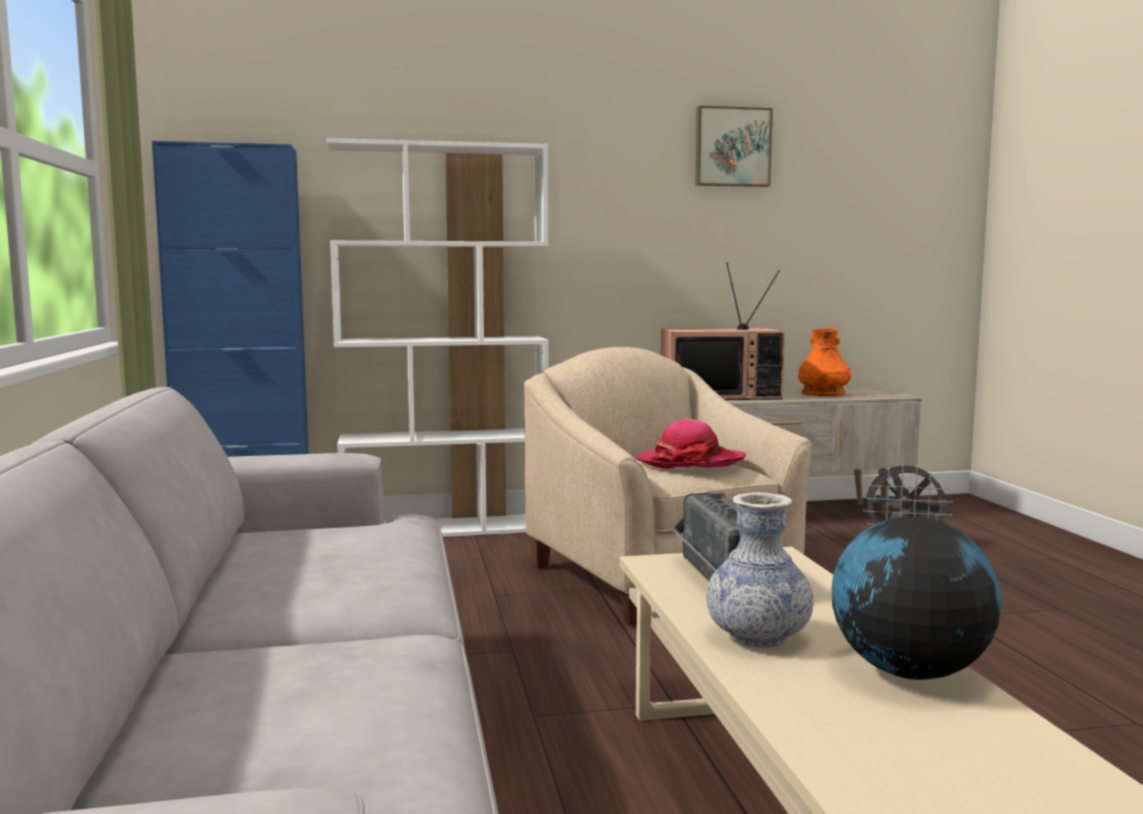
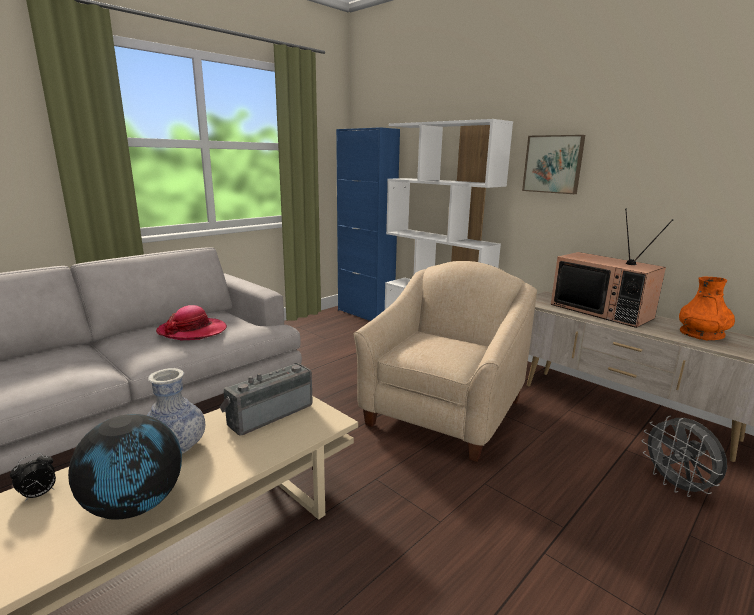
camera: 55 degrees right, 10 degrees up
hat [636,419,746,469] -> hat moved to [156,305,227,340]
picture [695,106,773,187] -> picture moved to [522,135,585,194]
none -> alarm clock [10,453,56,502]

